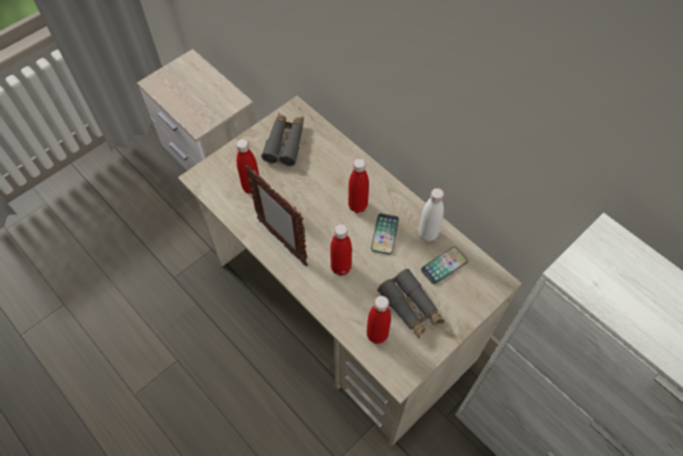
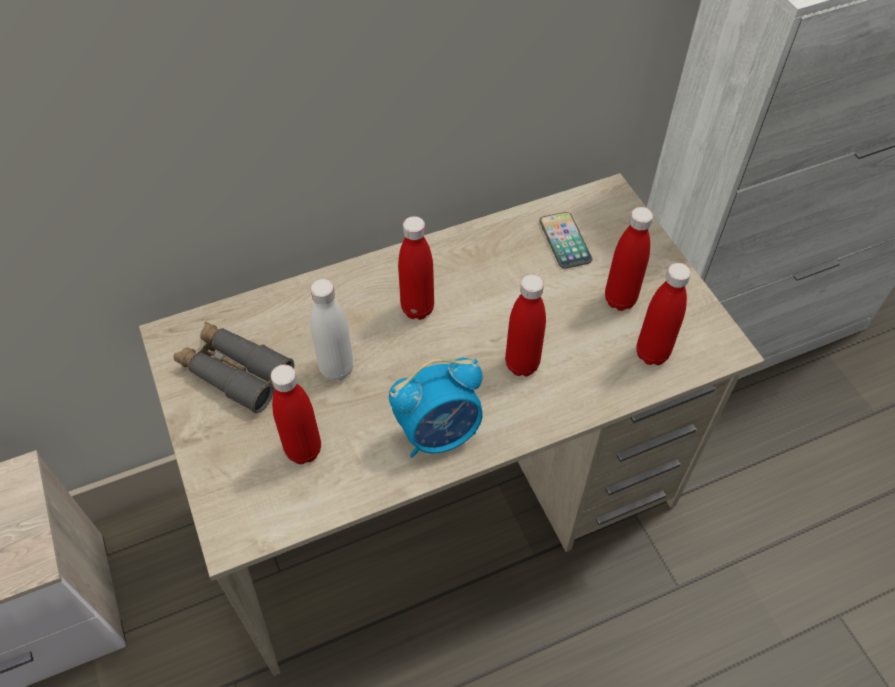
camera: 70 degrees left, 5 degrees down
picture frame [244,165,308,266] -> alarm clock [389,358,483,458]
phone [371,213,399,255] -> none
grey binoculars [378,269,444,339] -> red bottle [605,207,653,311]
white bottle [419,188,444,242] -> white bottle moved to [310,279,354,381]

